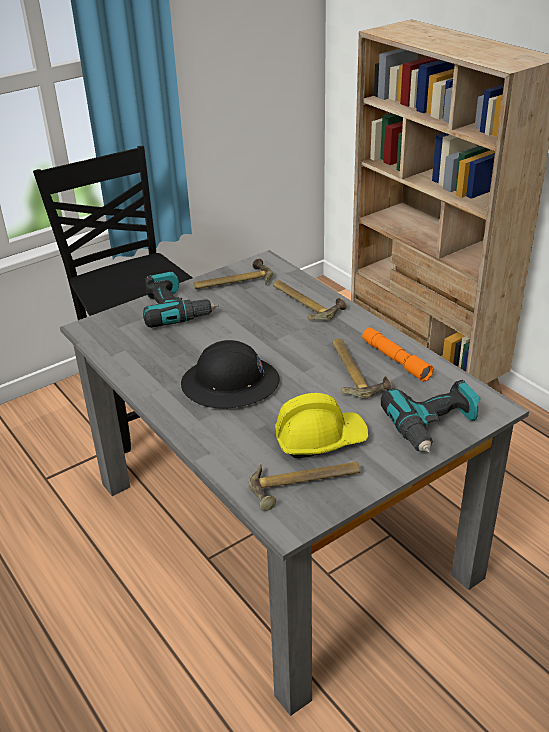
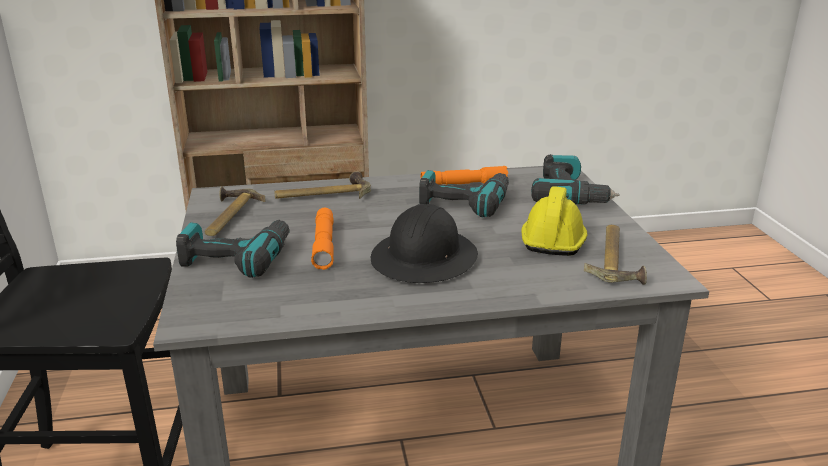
camera: 65 degrees left, 10 degrees down
hammer [332,339,392,399] -> power drill [419,170,509,217]
none -> orange flashlight [311,208,334,270]

